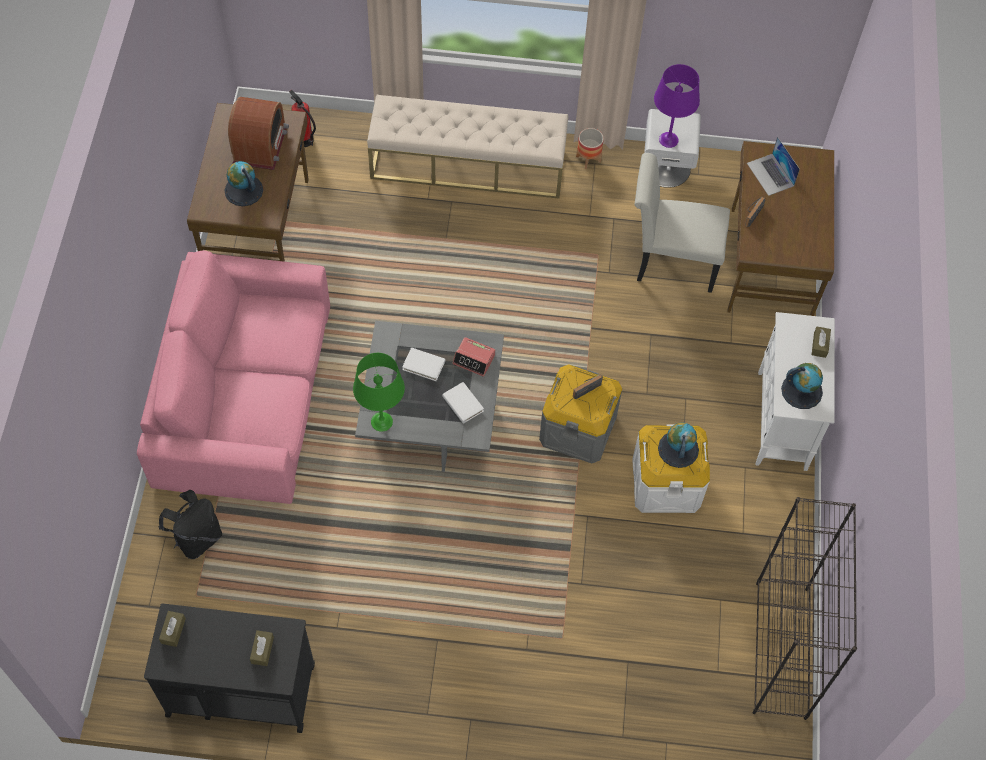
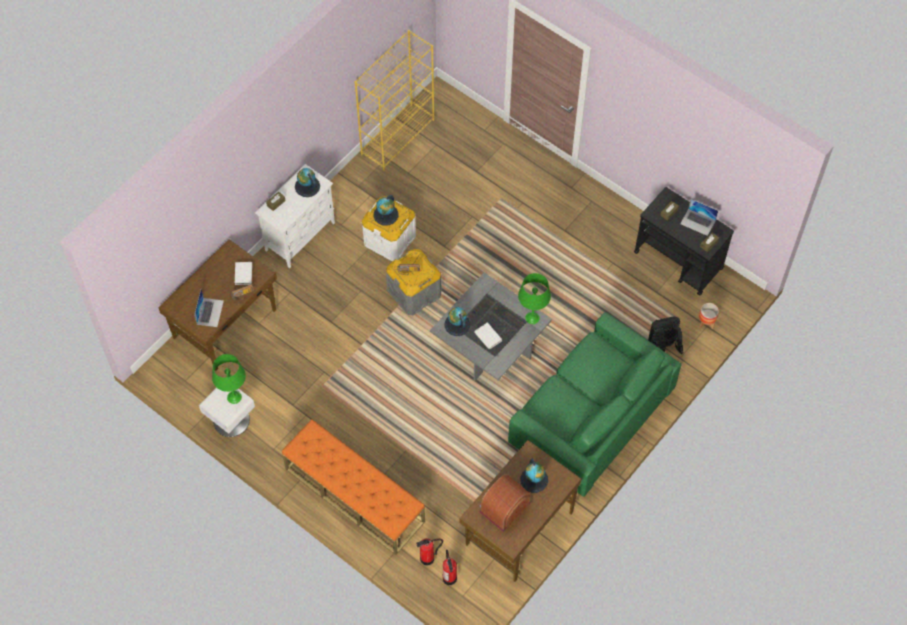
camera: 145 degrees left, 0 degrees up
pink sofa [137,251,330,504] -> green sofa [508,312,682,497]
beige bench [367,95,568,199] -> orange bench [282,419,425,555]
white book [442,382,484,424] -> white book moved to [235,262,252,285]
alarm clock [452,337,495,377] -> globe [445,307,470,336]
planter [576,128,604,169] -> planter moved to [699,303,719,329]
white chair [635,153,730,293] -> none
purple table lamp [654,64,700,148] -> green table lamp [212,354,246,404]
black bookcase [753,497,857,720] -> yellow bookcase [354,30,435,170]
none -> fire extinguisher [416,538,443,566]
none -> laptop [680,199,718,236]

